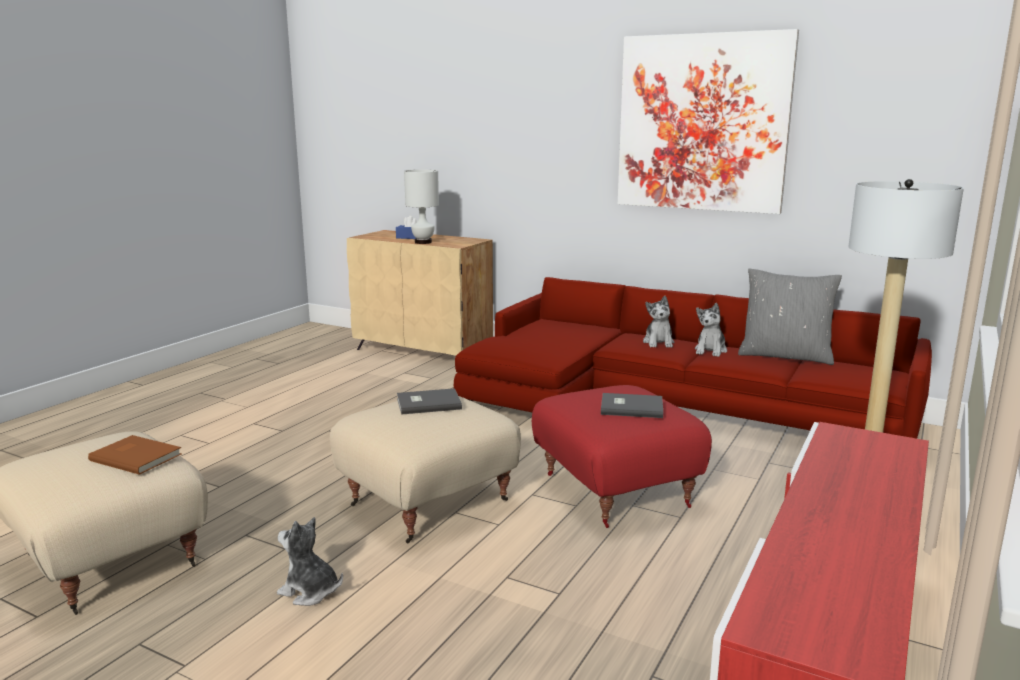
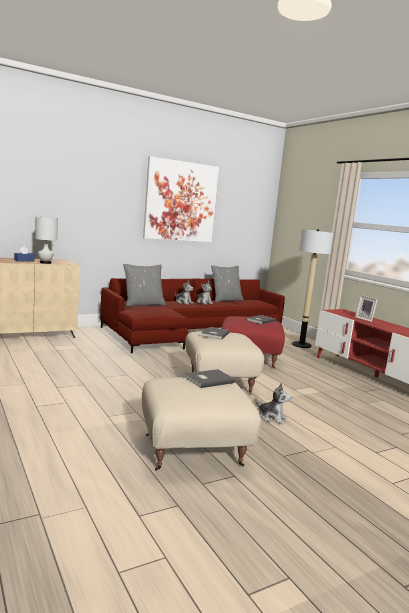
camera: 60 degrees left, 5 degrees down
brown book [88,435,182,475] -> grey book [185,369,235,388]
plush toy [277,517,343,606] -> plush toy turned 120 degrees counterclockwise [255,383,292,424]
none -> grey pillow [123,264,166,307]
none -> picture frame [356,295,378,322]

